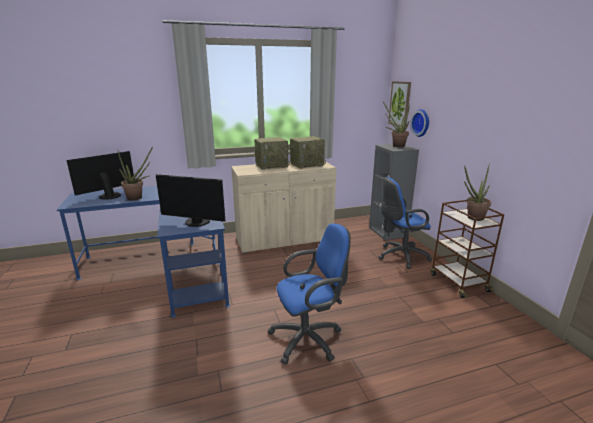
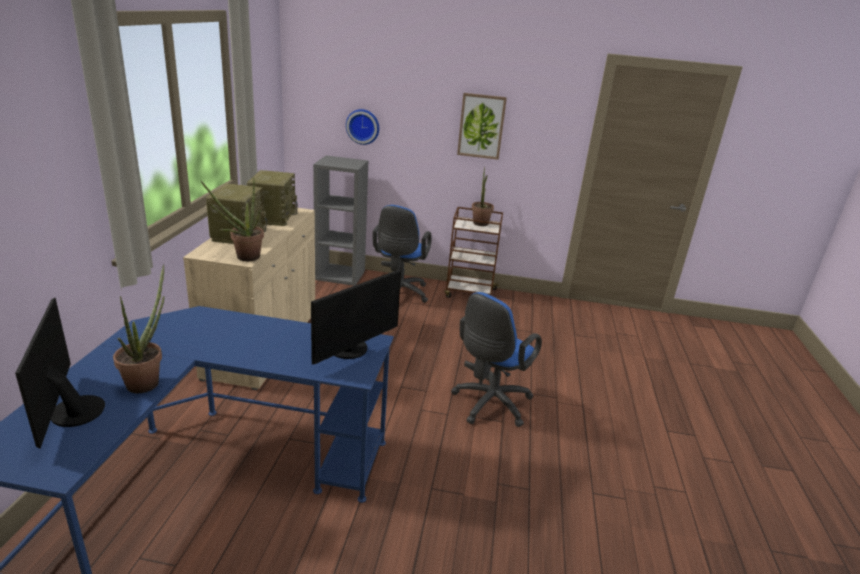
camera: 65 degrees left, 5 degrees up
blue office chair [268,224,351,365] -> blue office chair turned 150 degrees counterclockwise [451,292,542,427]
potted plant [383,101,410,147] -> potted plant moved to [201,177,264,261]
picture [388,81,411,127] -> picture moved to [457,93,507,160]

